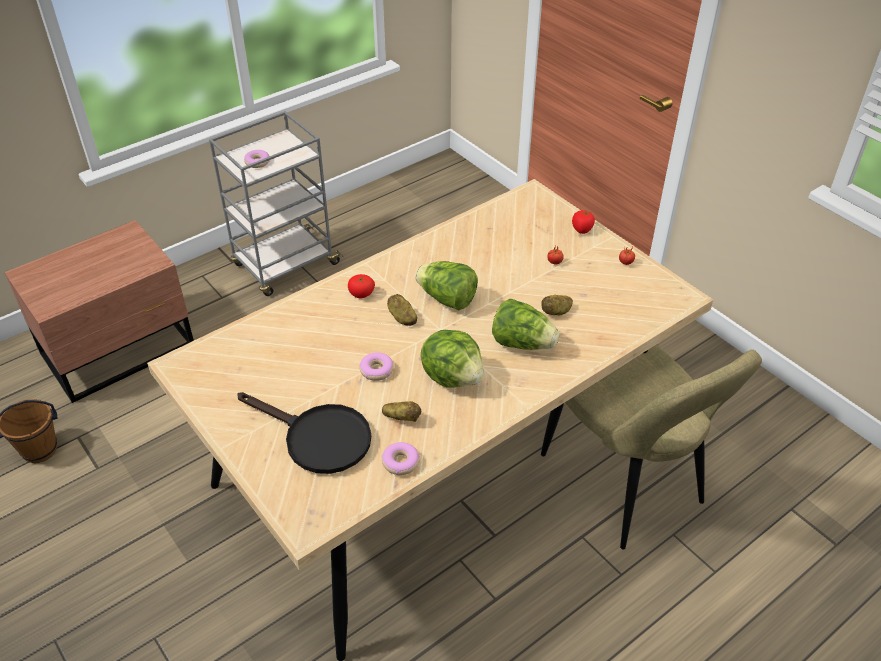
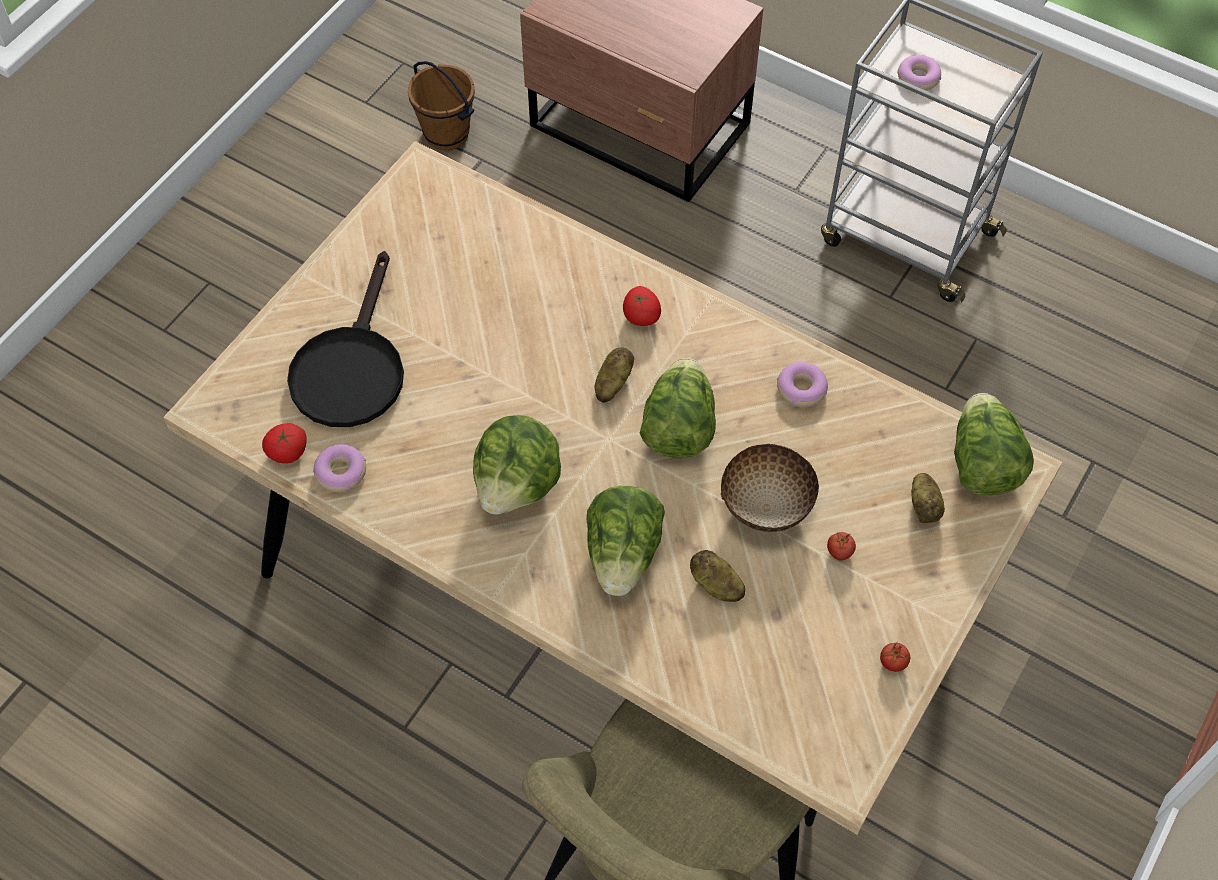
camera: 70 degrees right, 15 degrees up
donut [359,352,394,381] -> donut moved to [777,362,828,407]
potato [382,401,421,422] -> potato moved to [911,473,945,523]
tomato [572,210,595,234] -> tomato moved to [262,423,307,464]
none -> bowl [721,444,819,532]
none -> lettuce [954,393,1034,496]

